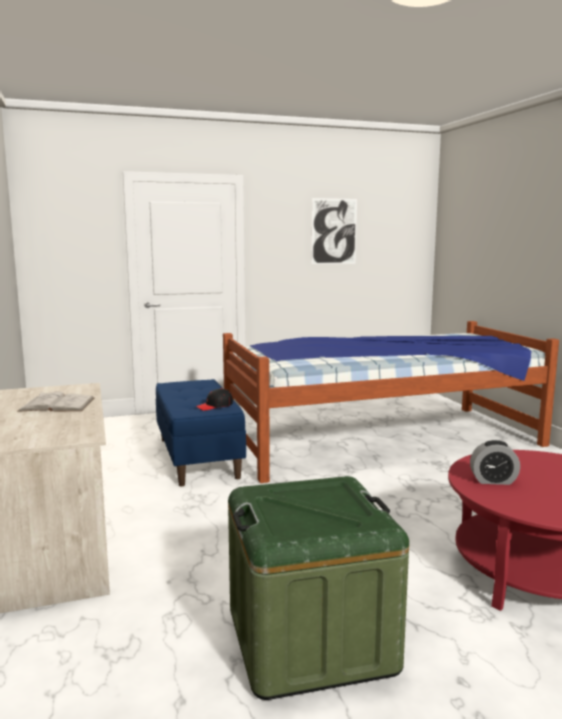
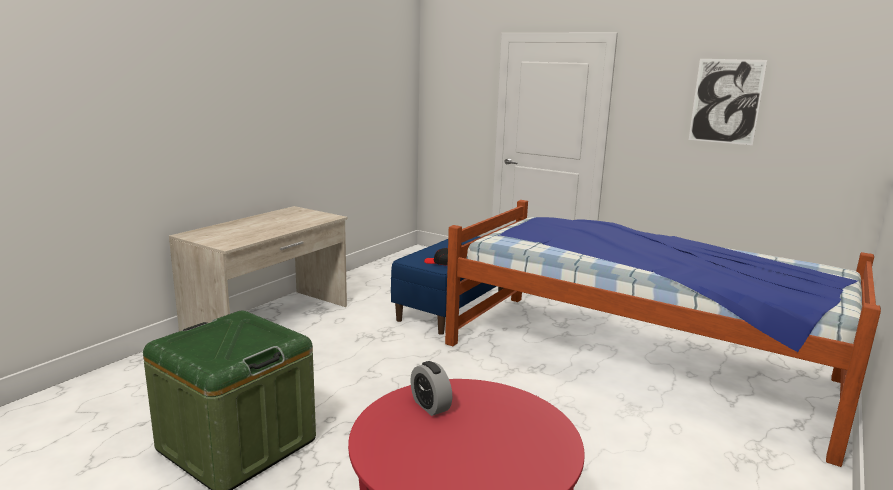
camera: 50 degrees right, 5 degrees up
white book [17,391,94,412] -> none

